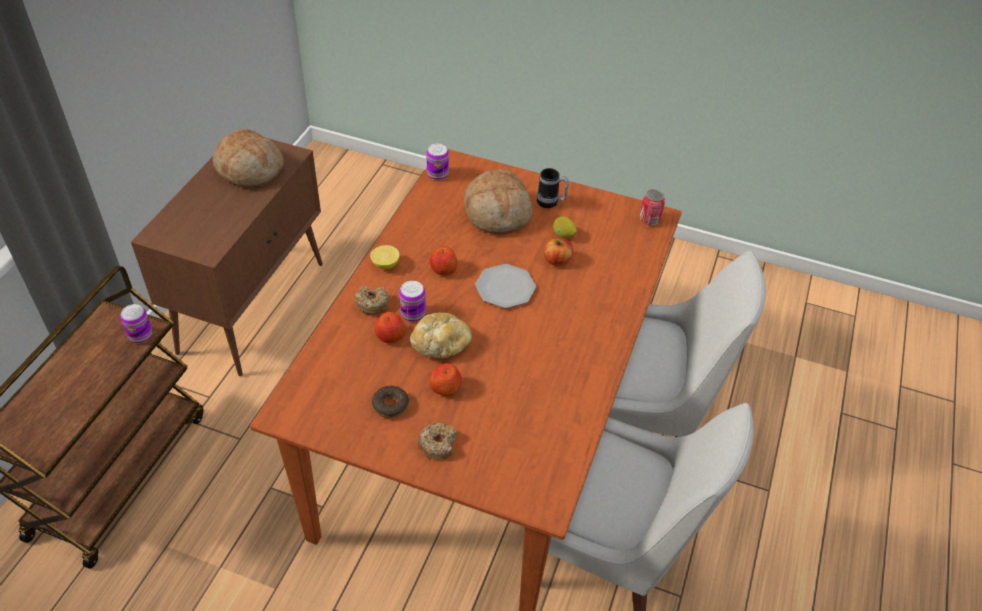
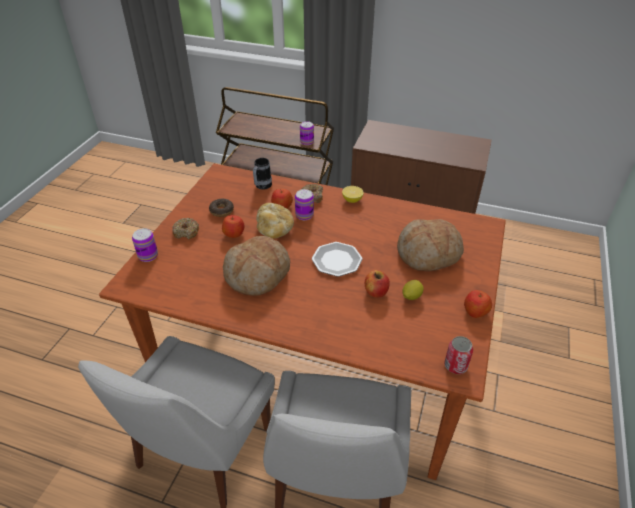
camera: 90 degrees right, 5 degrees down
bread [212,129,284,187] -> bread moved to [223,236,290,296]
can [426,144,449,180] -> can moved to [132,228,158,262]
apple [430,246,457,276] -> apple moved to [464,290,492,318]
mug [537,168,569,208] -> mug moved to [253,158,272,190]

